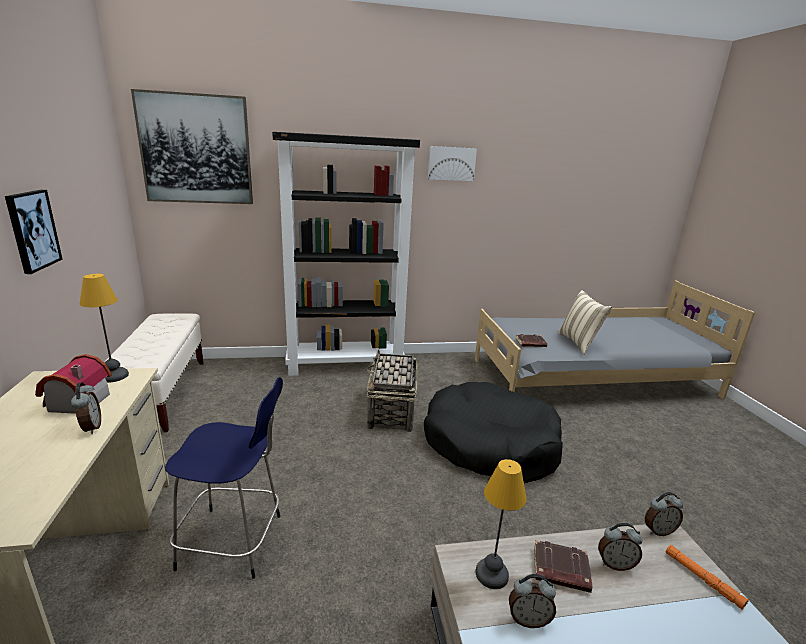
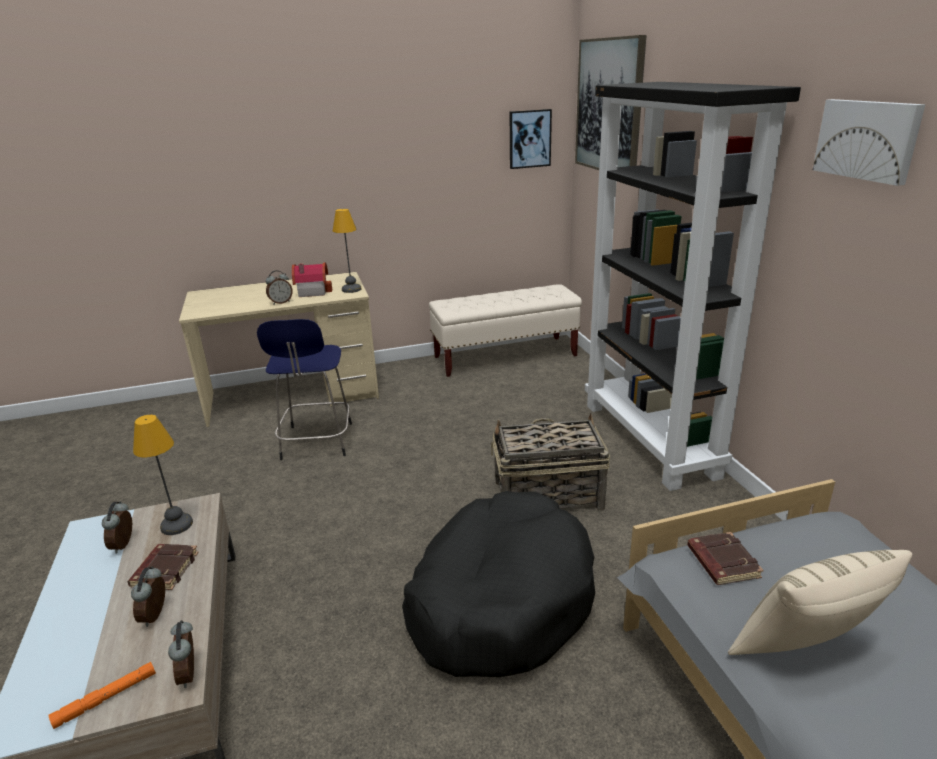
camera: 85 degrees right, 5 degrees up
picture [5,190,63,274] -> picture moved to [510,109,552,169]

